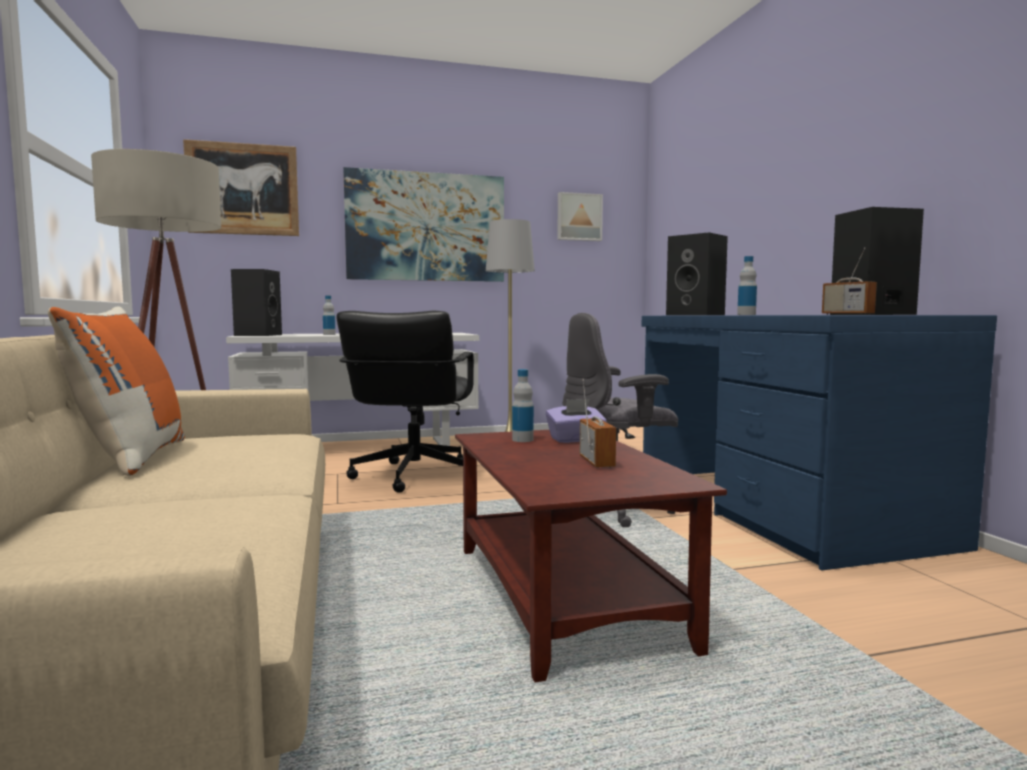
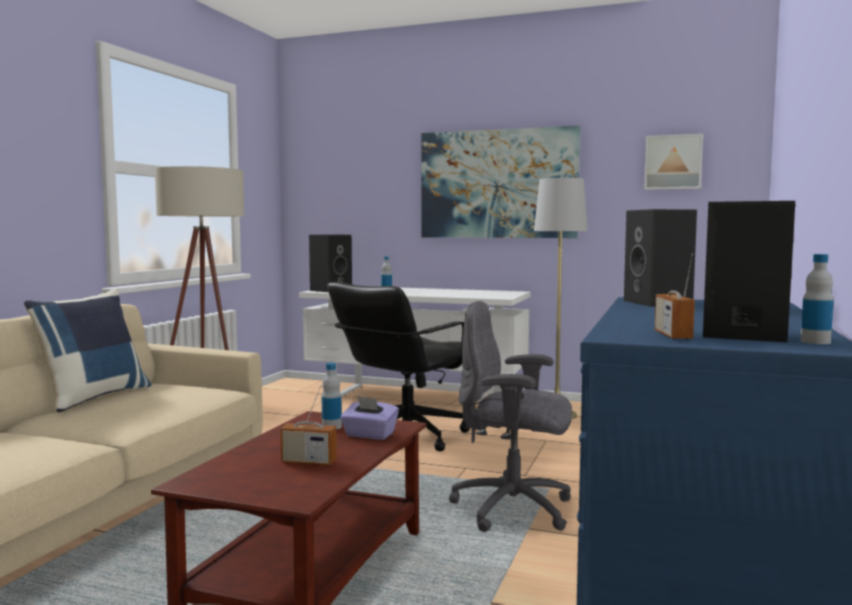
camera: 35 degrees right, 0 degrees up
orange pillow [48,307,185,476] -> blue pillow [24,289,152,413]
picture [183,139,299,236] -> none
radio [580,379,616,468] -> radio turned 75 degrees clockwise [281,386,337,466]
bottle [737,256,757,315] -> bottle moved to [801,254,834,344]

